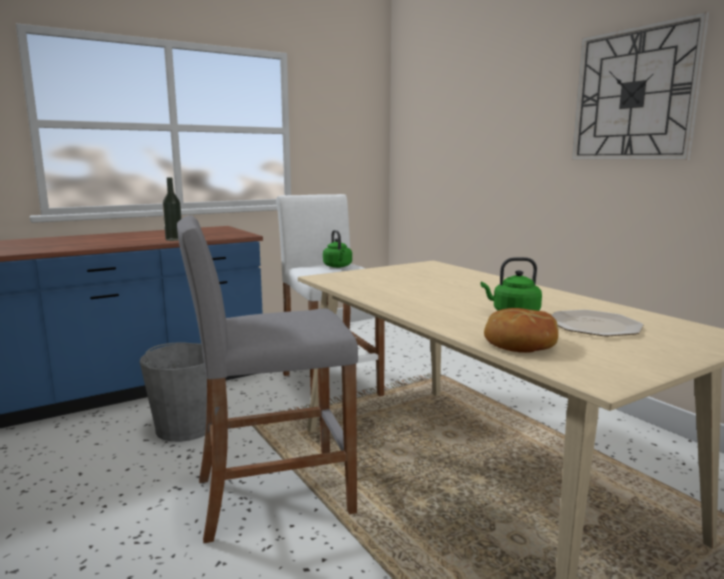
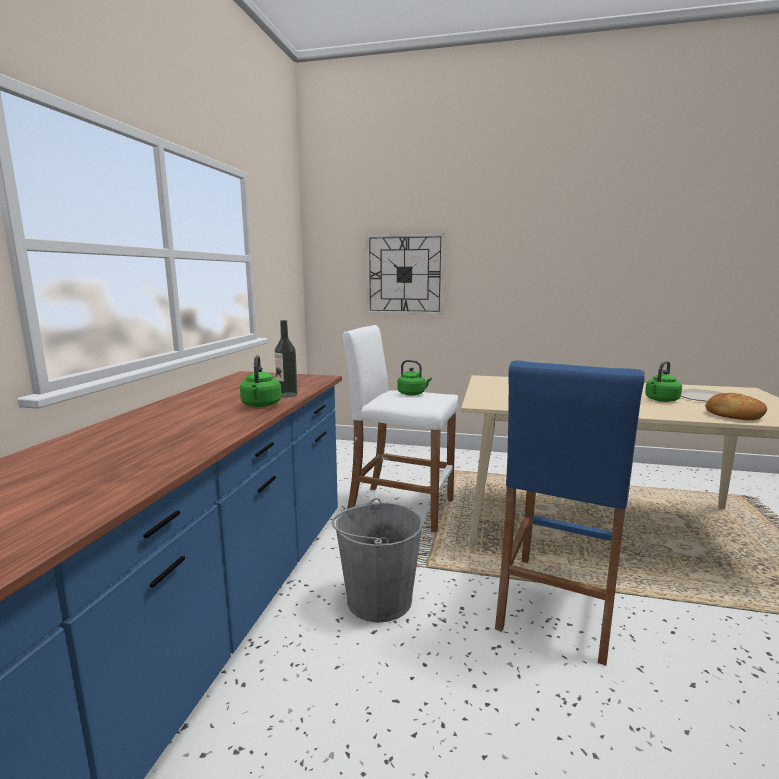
camera: 45 degrees left, 0 degrees up
grey stool [177,215,358,543] -> blue stool [495,360,645,666]
wall clock [572,12,710,160] -> wall clock moved to [366,233,445,315]
none -> green kettle [240,355,282,407]

